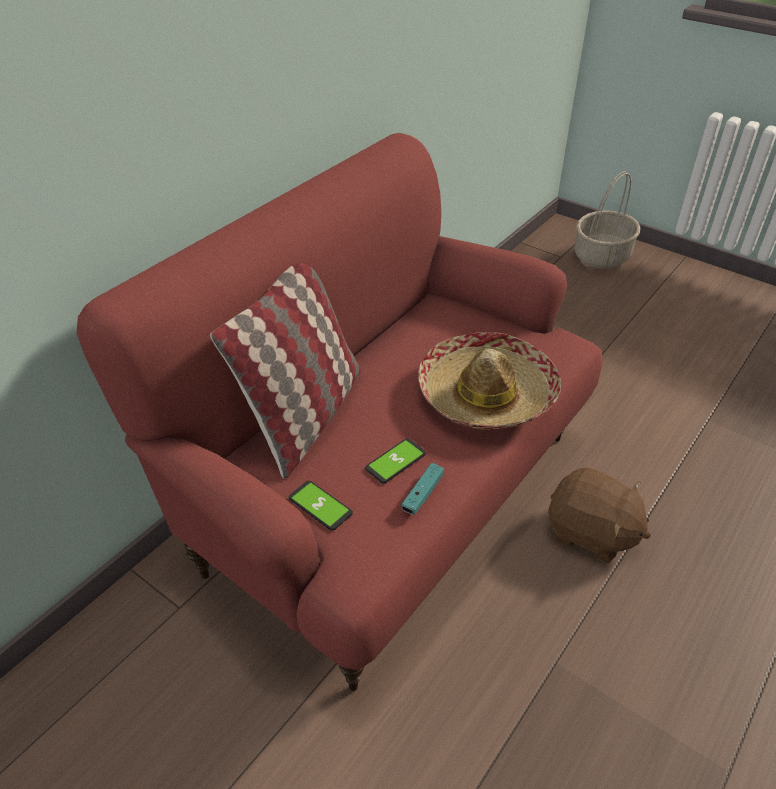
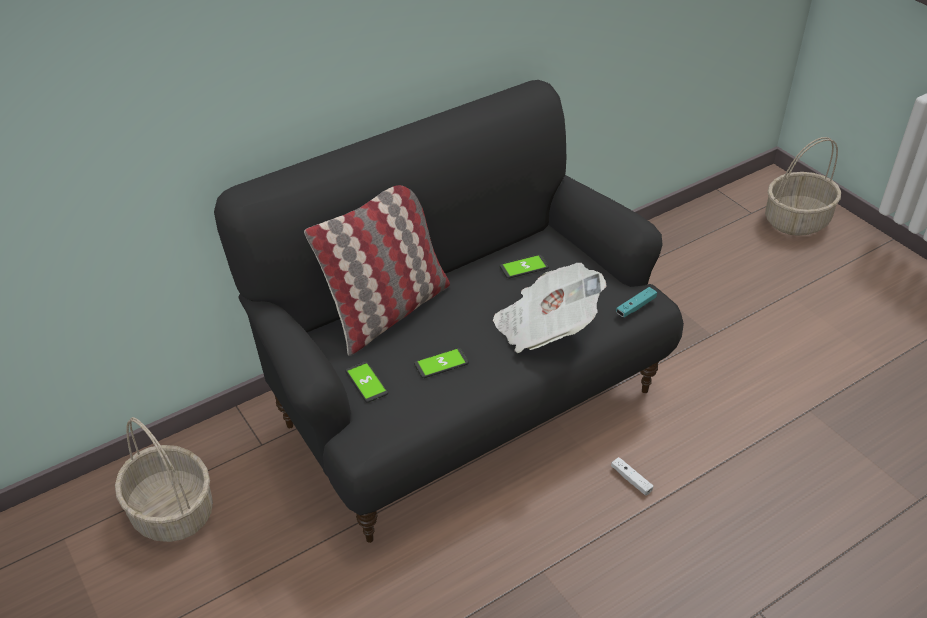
camera: 20 degrees right, 0 degrees up
red sofa [77,133,603,691] -> black sofa [214,80,684,543]
turquoise game controller [401,463,444,515] -> turquoise game controller moved to [616,287,657,317]
hat [418,332,561,430] -> newspaper [493,263,606,353]
brown plush toy [548,468,651,563] -> white game controller [611,457,653,496]
none -> basket [115,417,213,542]
none -> phone [500,255,549,279]

